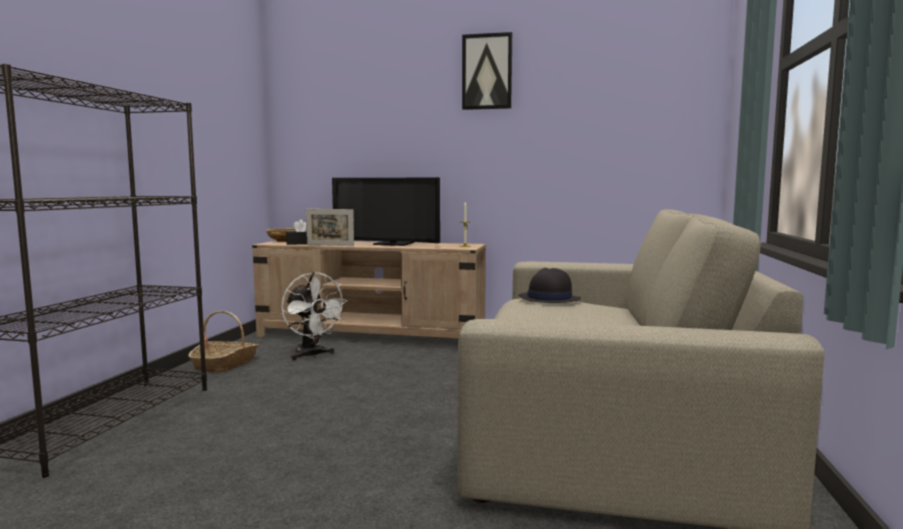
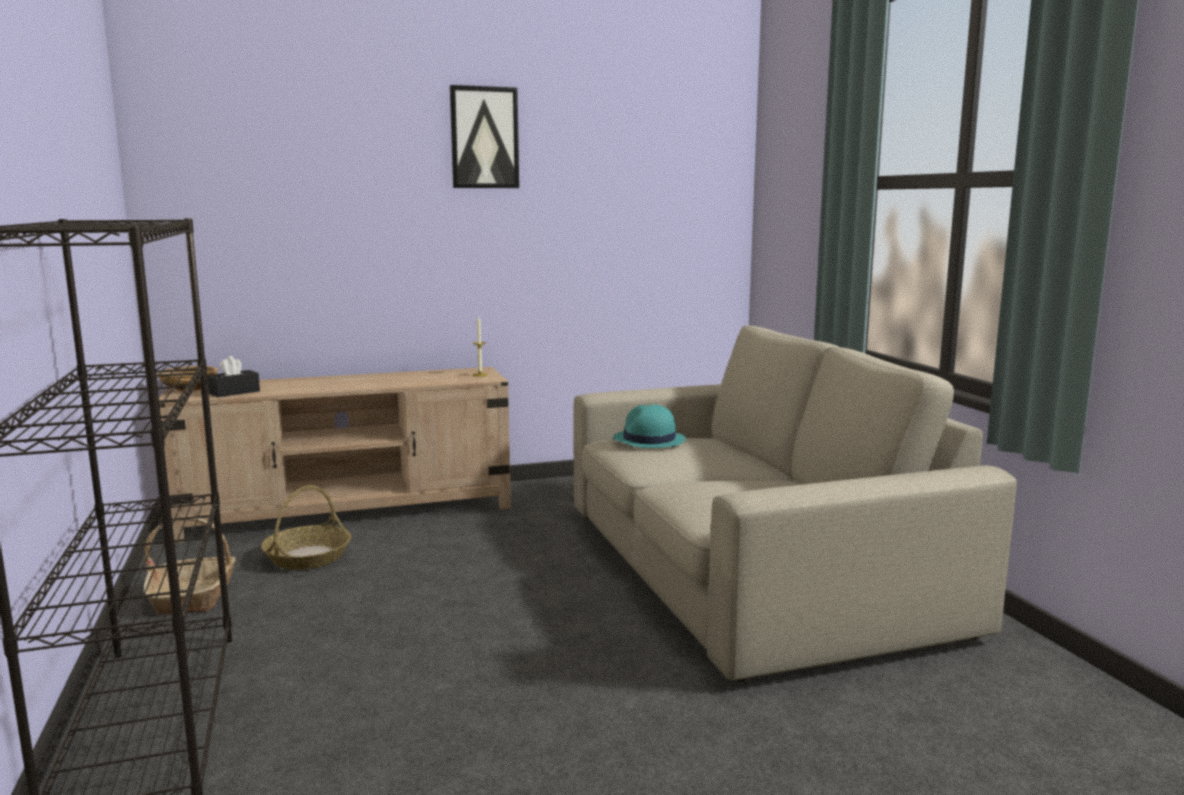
camera: 30 degrees left, 5 degrees up
white fan [281,272,348,361] -> basket [261,485,351,570]
picture frame [306,209,354,246] -> none
television [332,177,440,246] -> none
black hat [518,268,581,303] -> turquoise hat [613,404,686,448]

